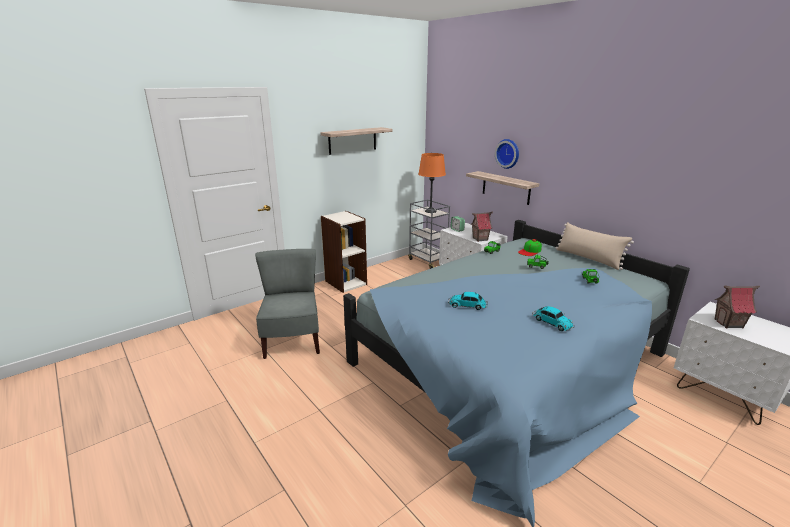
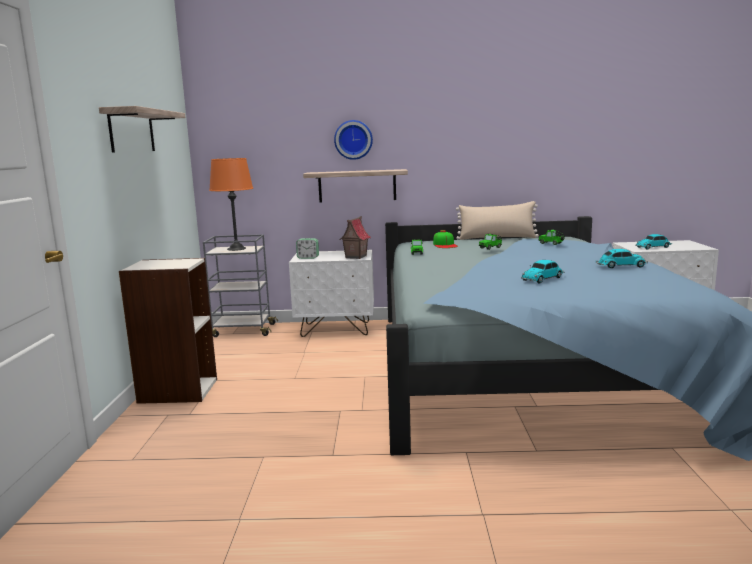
camera: 50 degrees left, 10 degrees down
grey chair [255,249,320,359] -> none
toy house [714,286,760,328] -> toy car [636,234,672,250]

